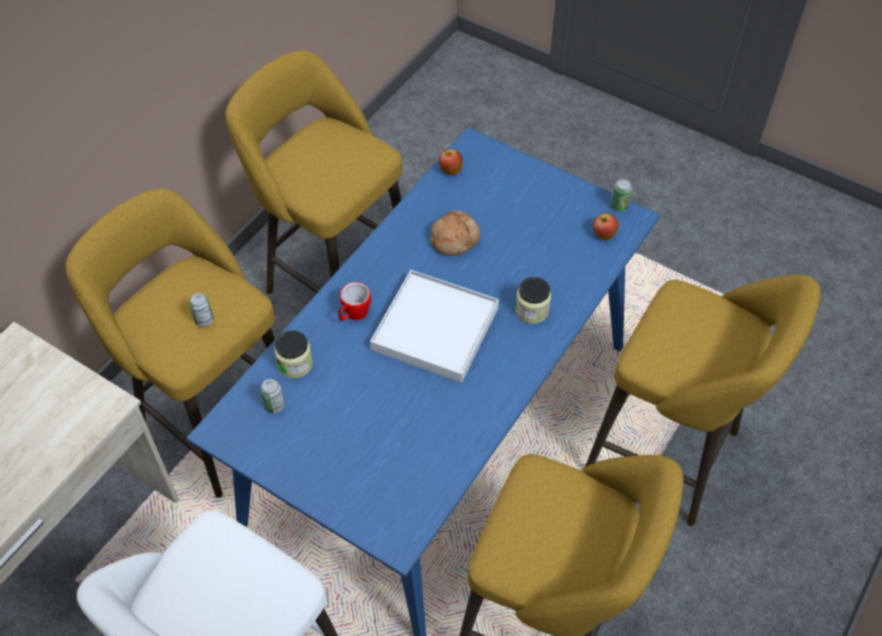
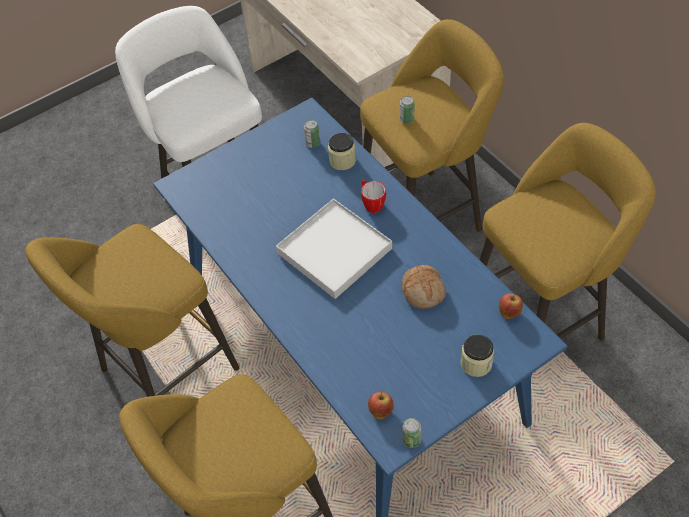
camera: 115 degrees right, 0 degrees up
jar [515,277,551,324] -> jar moved to [460,334,494,377]

